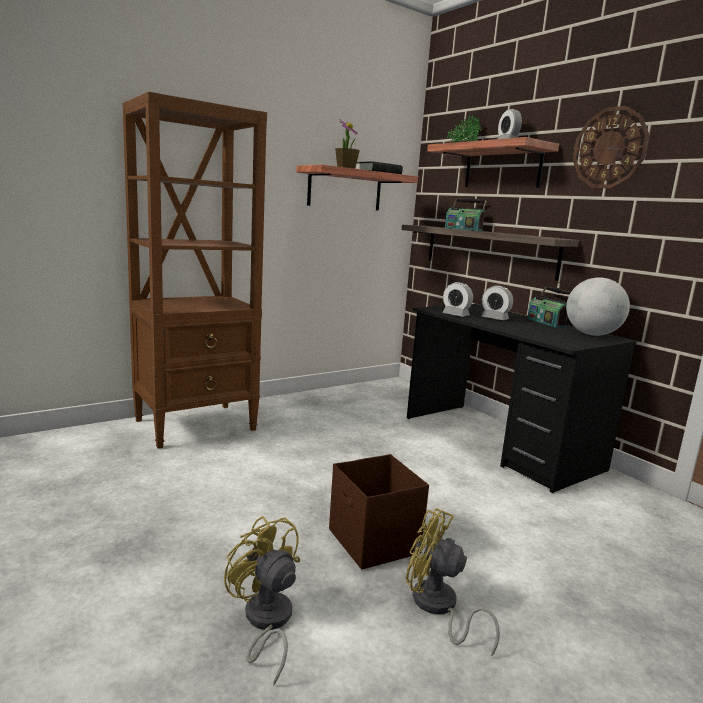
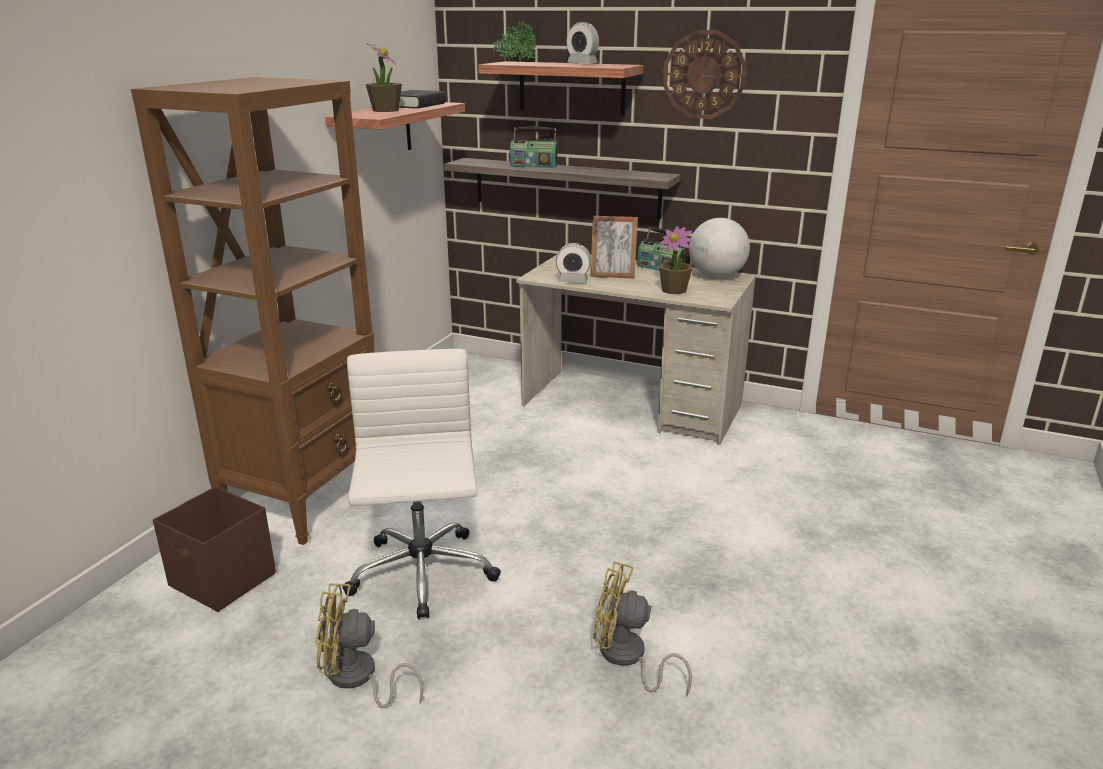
camera: 30 degrees left, 10 degrees up
brown storage box [329,454,429,570] -> brown storage box moved to [153,486,276,612]
yellow fan [406,508,500,657] -> yellow fan moved to [315,583,424,708]
black desk [407,304,637,493] -> beige desk [516,255,756,445]
alarm clock [482,285,513,320] -> picture frame [591,216,638,279]
none -> white office chair [342,349,501,619]
none -> potted plant [659,226,694,294]

